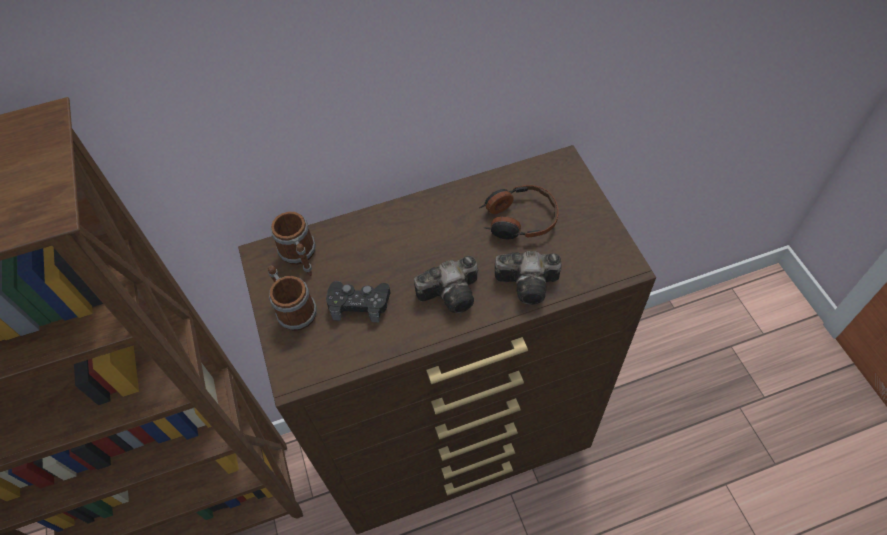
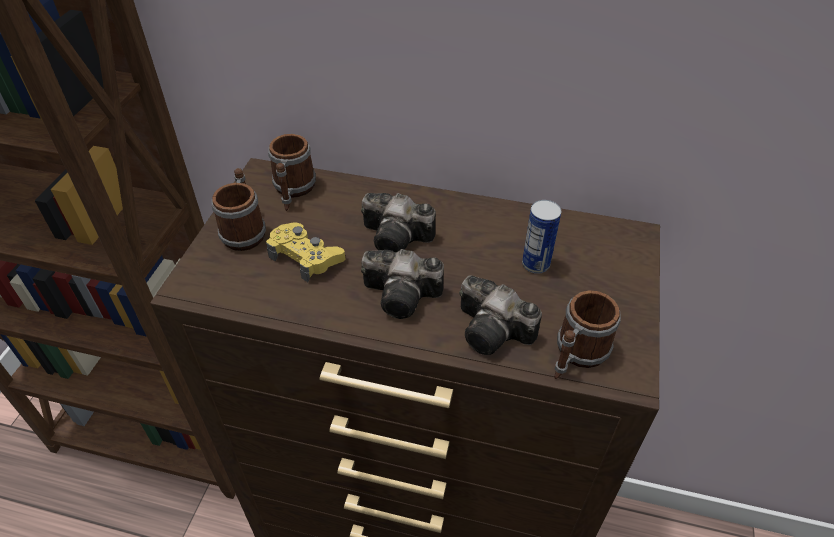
camera: 30 degrees right, 10 degrees down
black game controller [326,281,391,322] -> yellow game controller [266,222,345,282]
headphones [479,185,558,239] -> can [522,200,561,274]
none -> camera [361,193,436,252]
none -> mug [554,290,621,379]

